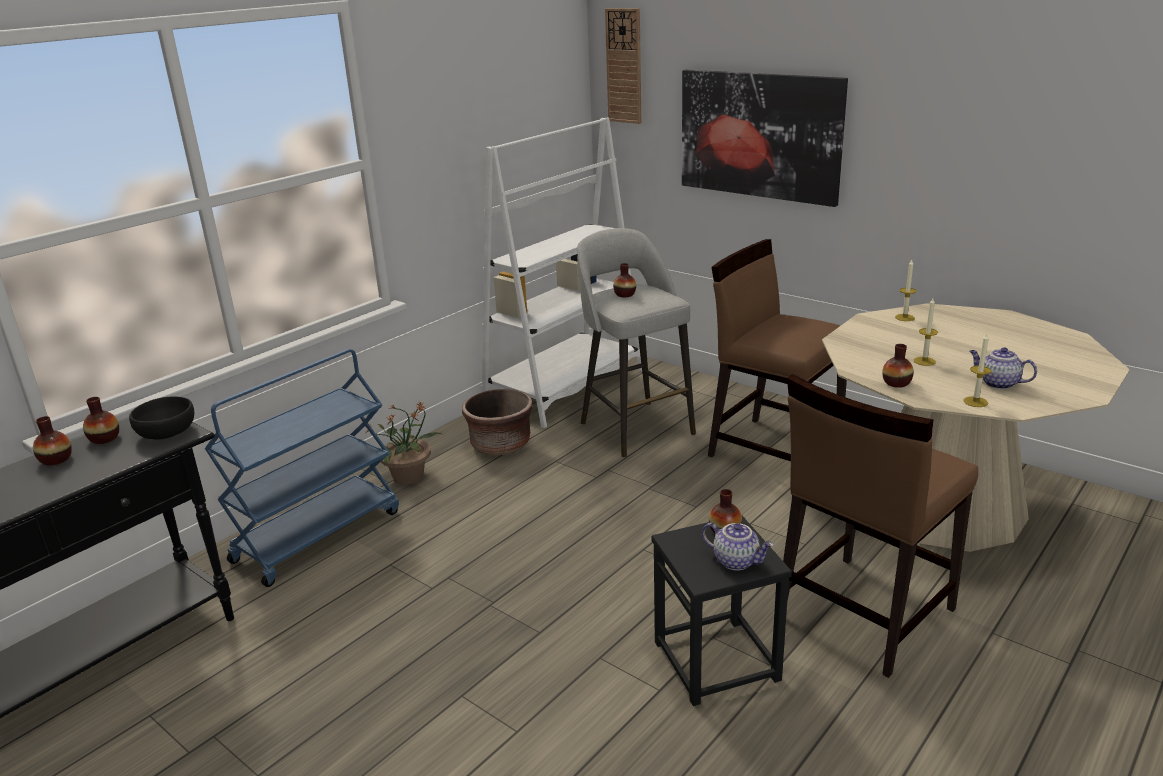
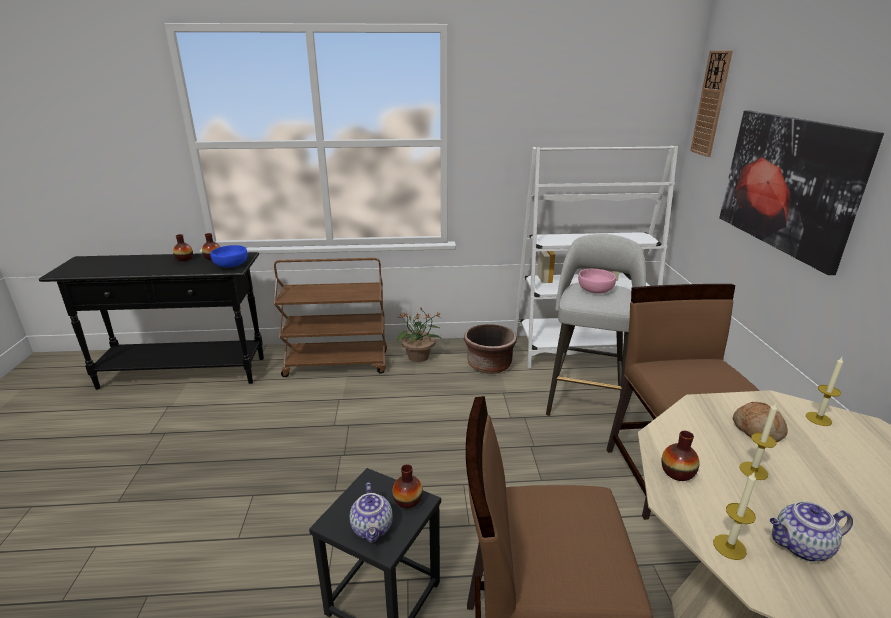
camera: 45 degrees right, 0 degrees up
black bowl [129,396,194,439] -> blue bowl [210,245,248,267]
blue cart [205,349,399,587] -> brown cart [274,258,387,377]
vase [613,263,636,297] -> pink bowl [578,269,616,293]
teapot [969,348,1037,389] -> teapot turned 90 degrees counterclockwise [770,501,853,562]
none -> bread [733,402,788,442]

